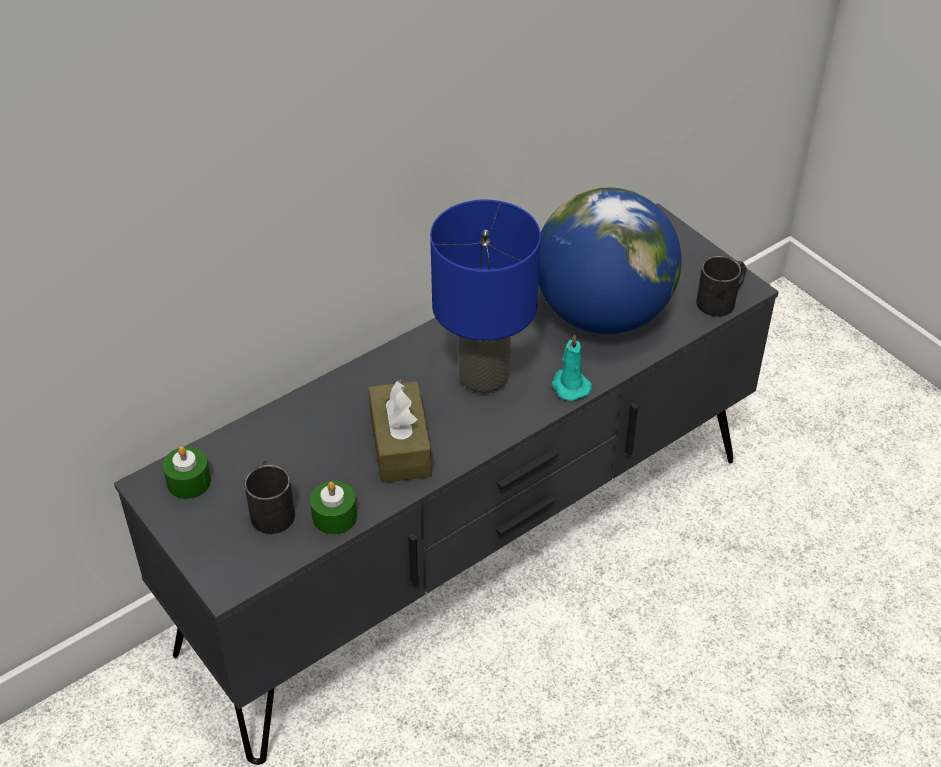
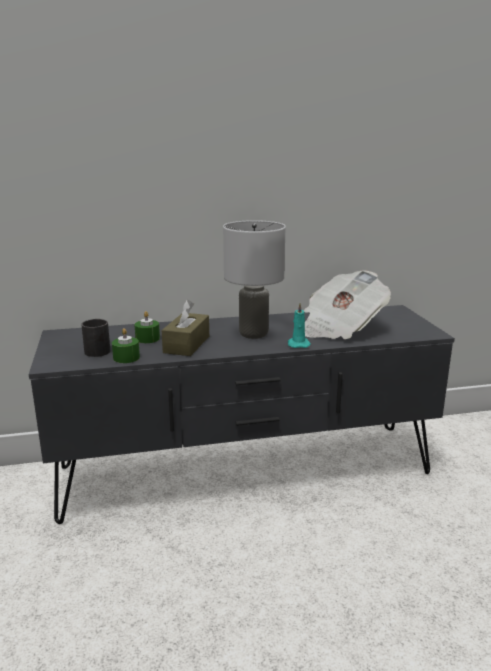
camera: 25 degrees right, 25 degrees down
green candle [163,446,211,499] -> green candle moved to [135,311,160,343]
blue table lamp [430,200,541,394] -> white table lamp [223,220,286,339]
globe [538,187,682,334] -> newspaper [304,270,391,339]
black mug [696,256,746,317] -> none

